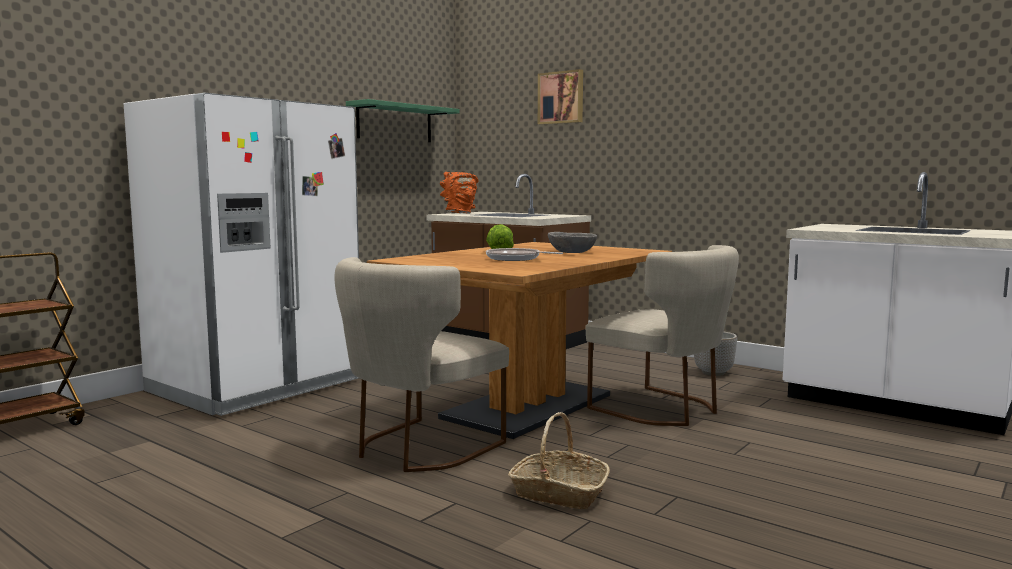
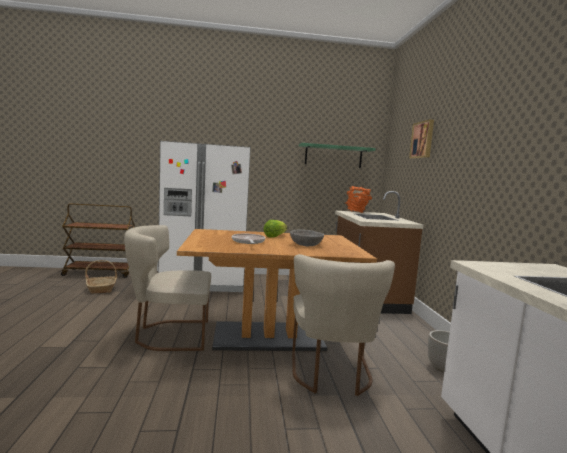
camera: 45 degrees right, 0 degrees up
basket [508,412,610,509] -> basket moved to [85,260,117,294]

